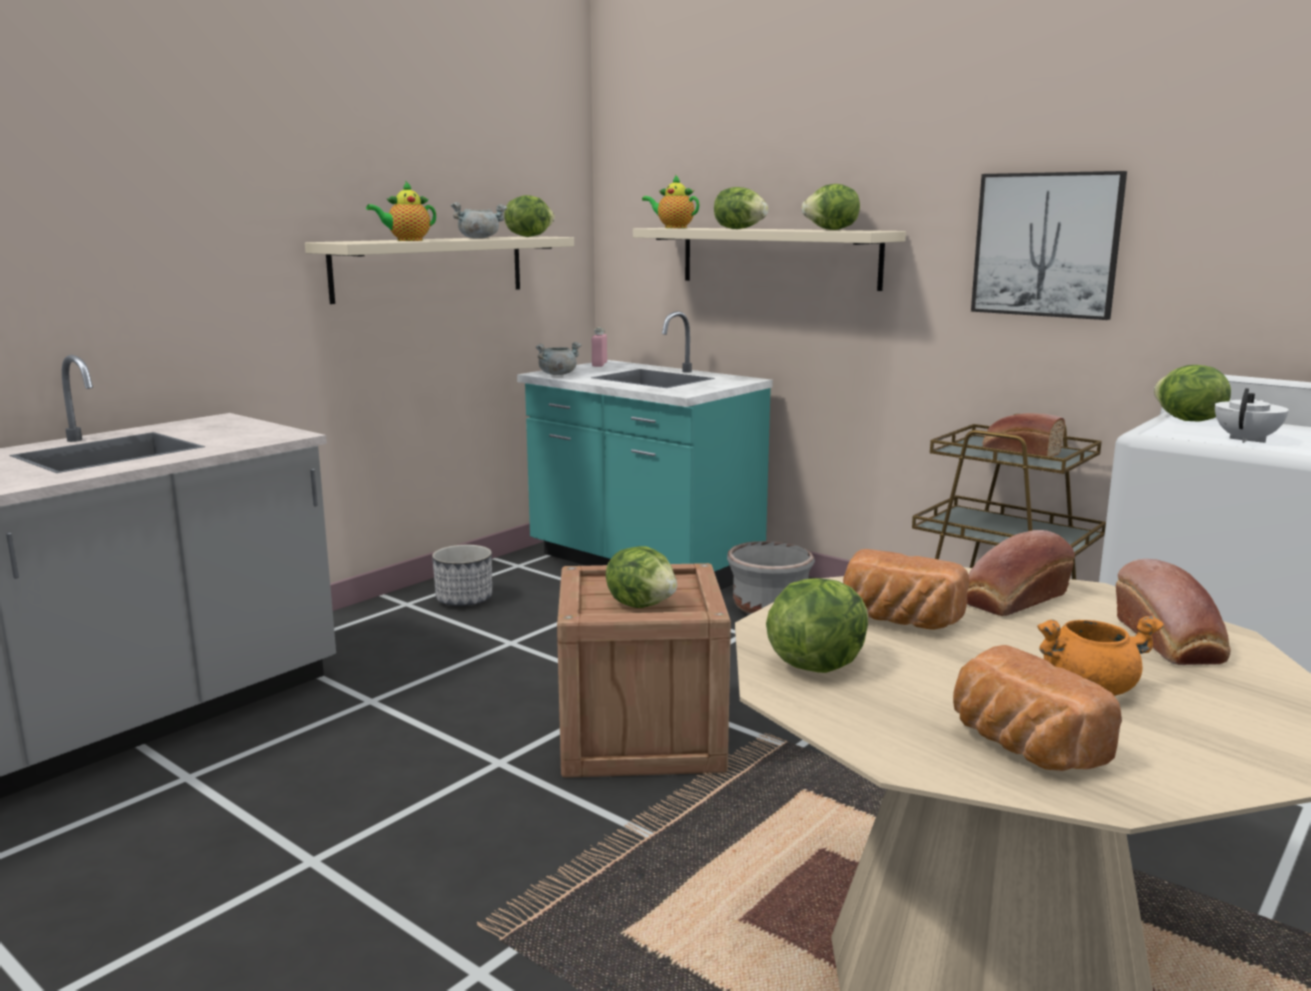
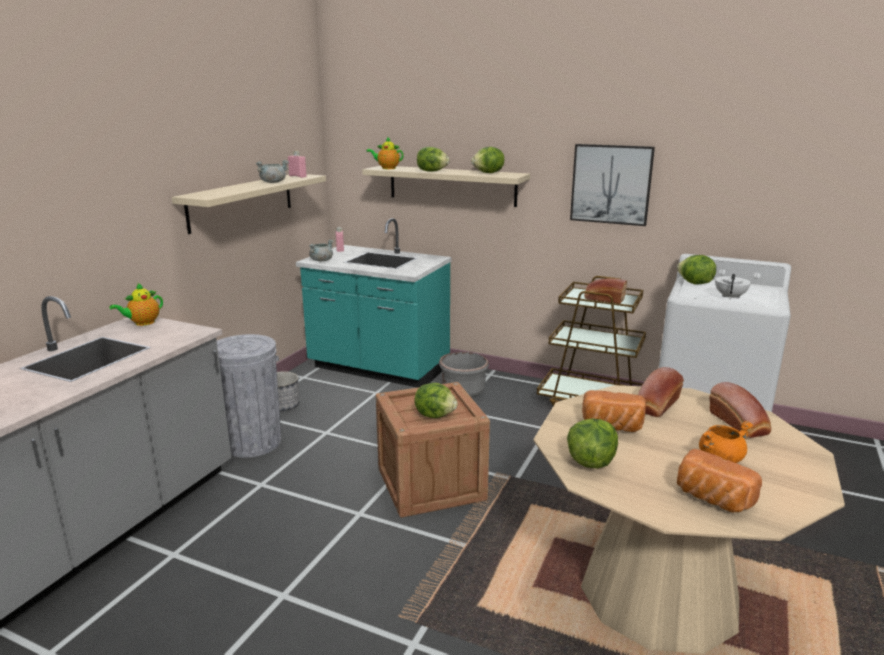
camera: 15 degrees left, 5 degrees up
teapot [366,181,436,241] -> teapot moved to [109,283,163,326]
lettuce [504,195,555,237] -> pink bottle [288,151,307,178]
none -> grey trash can [217,334,281,458]

